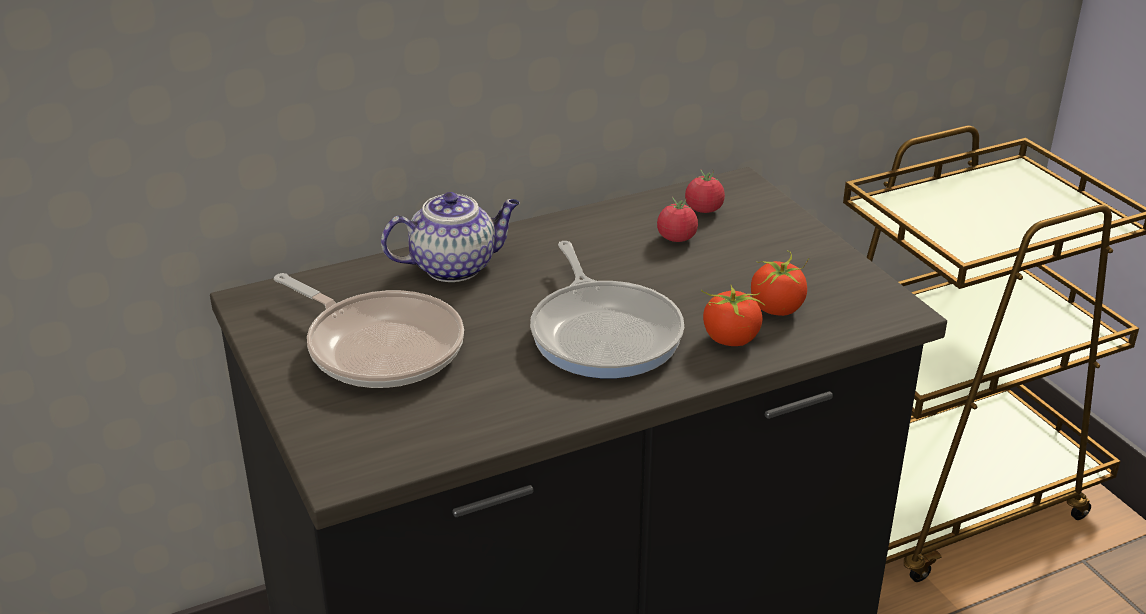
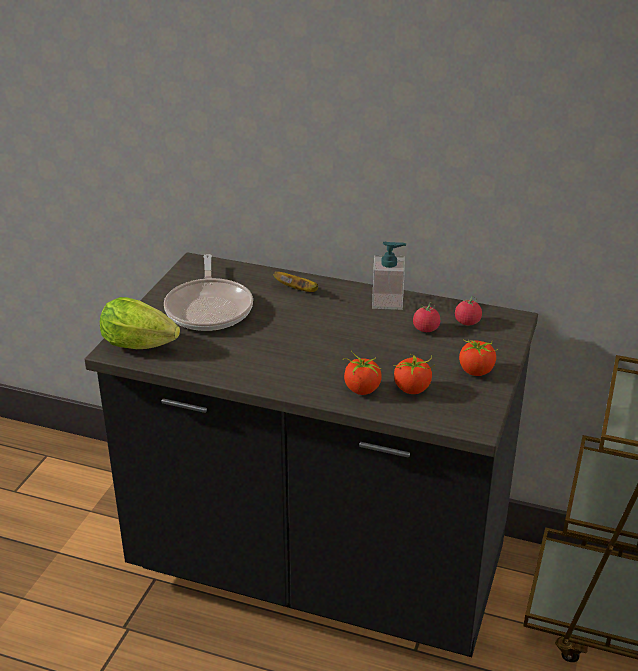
camera: 45 degrees right, 0 degrees up
teapot [381,192,520,282] -> banana [273,272,318,292]
frying pan [530,241,684,378] -> none
none -> lettuce [100,297,180,349]
none -> soap dispenser [372,242,406,310]
none -> tomato [459,339,498,376]

